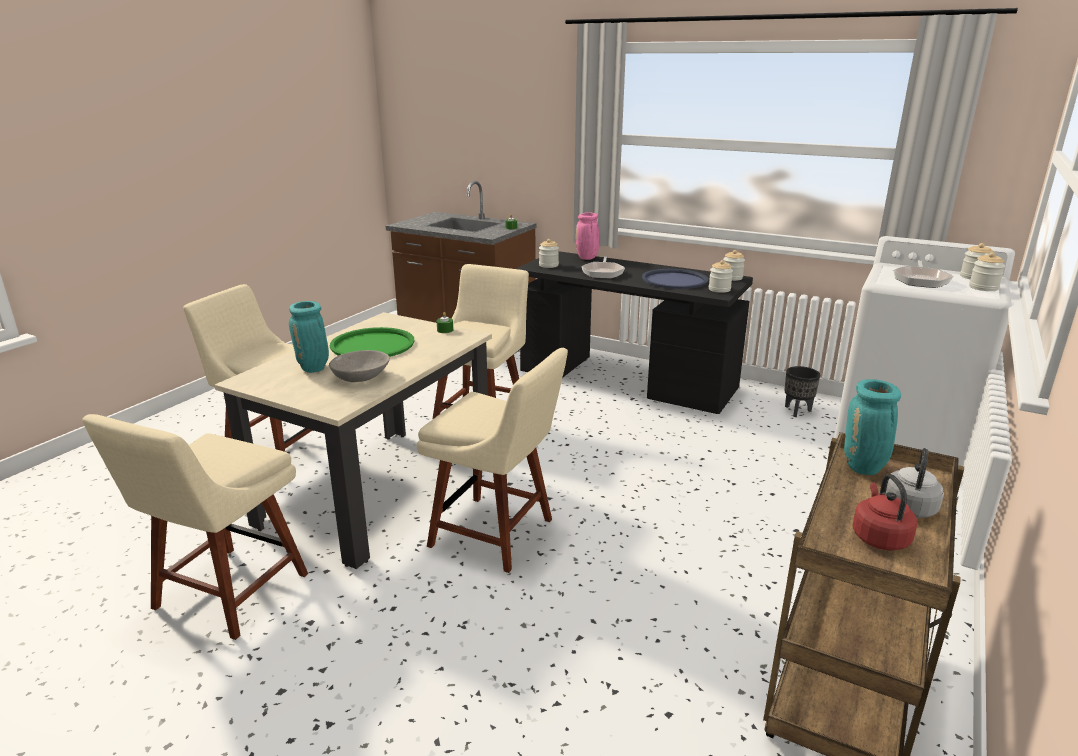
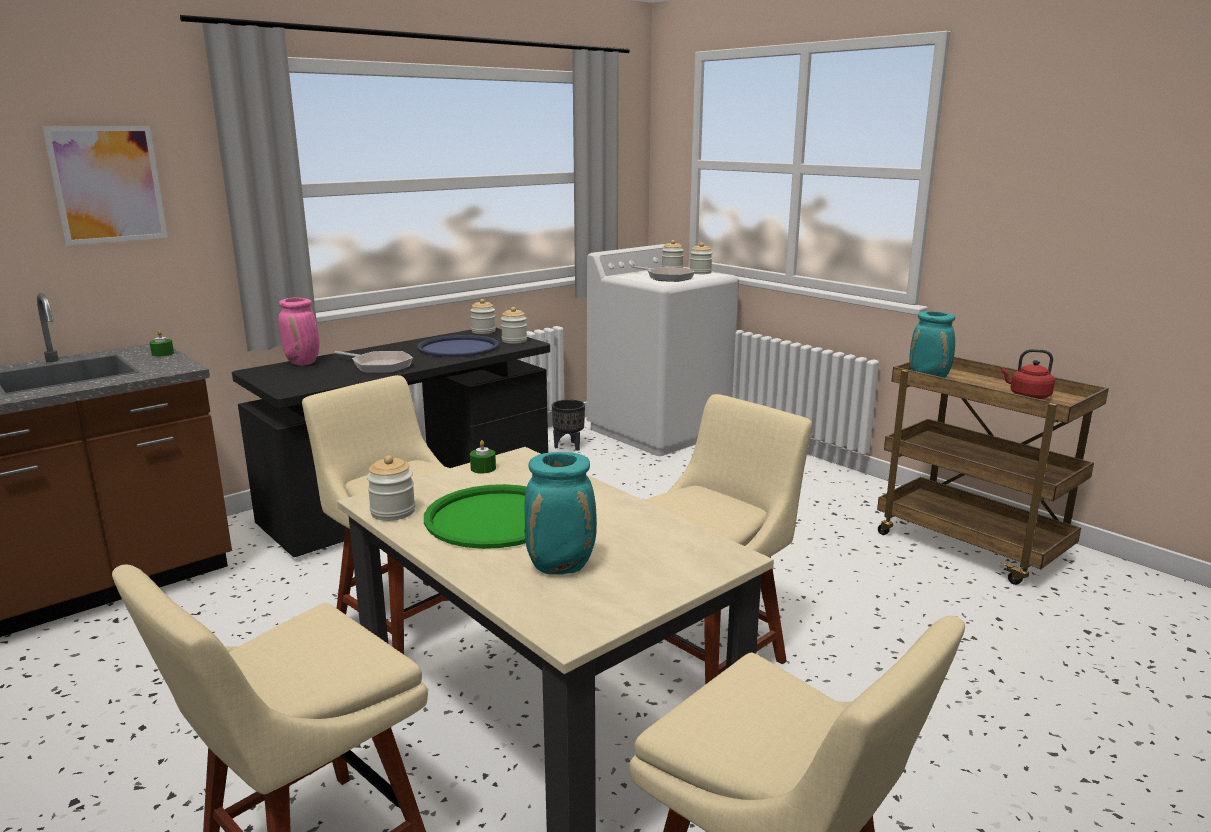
camera: 70 degrees left, 5 degrees down
grey bowl [329,350,390,382] -> none
jar [539,239,559,268] -> jar moved to [367,455,415,521]
grey kettle [885,448,944,518] -> none
none -> picture [42,126,168,245]

